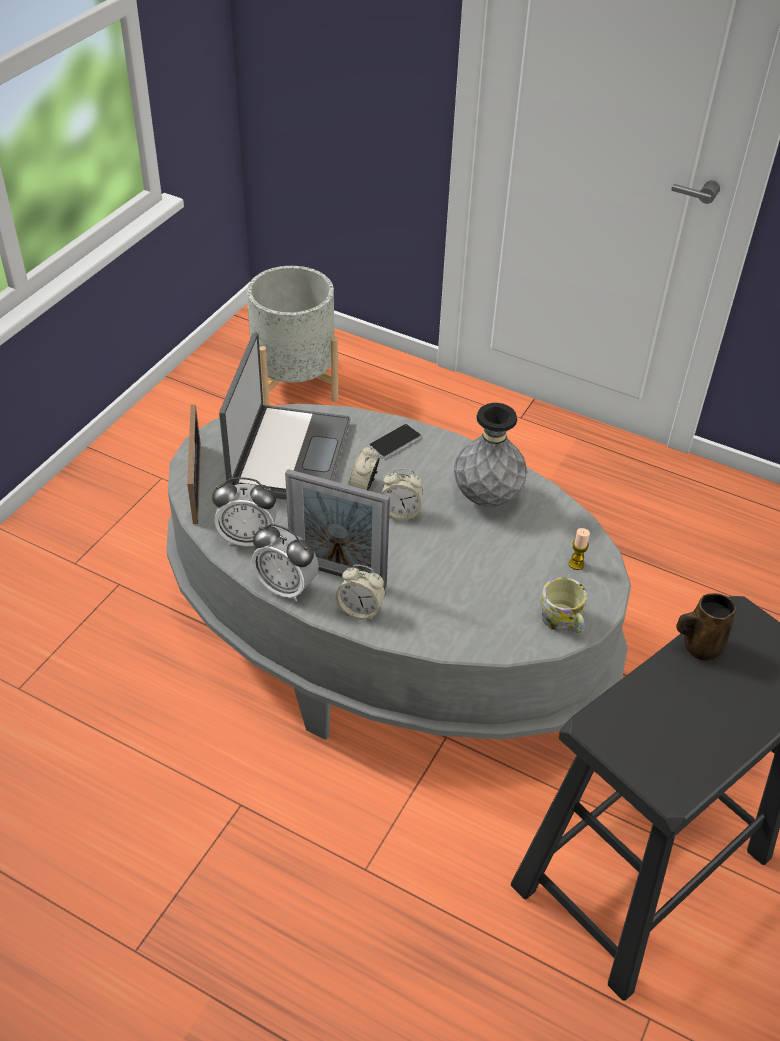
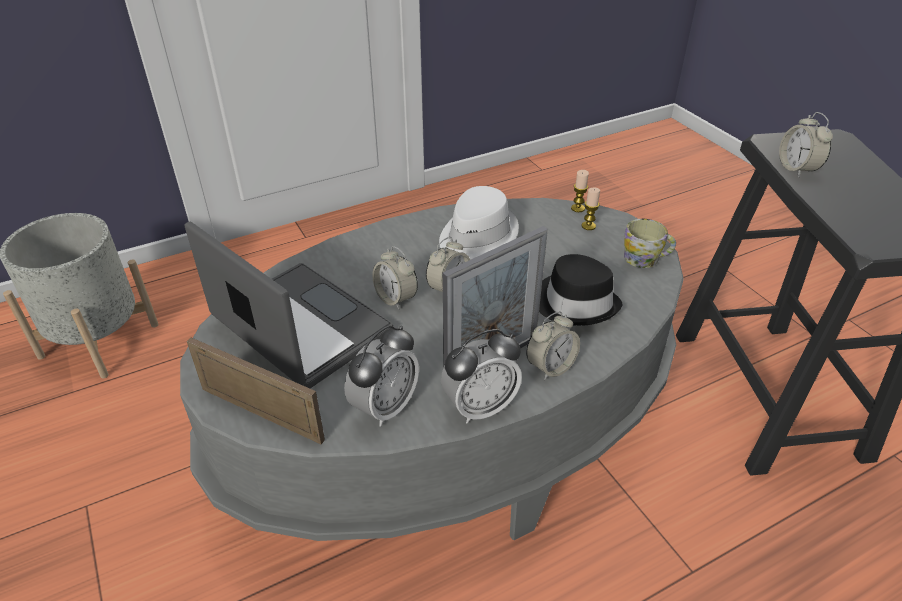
camera: 55 degrees left, 5 degrees down
phone [369,424,421,458] -> none
grey vase [454,403,527,507] -> white hat [439,186,519,260]
brown mug [676,593,736,661] -> alarm clock [779,112,833,178]
none -> black hat [539,254,622,326]
none -> candle [571,170,589,212]

